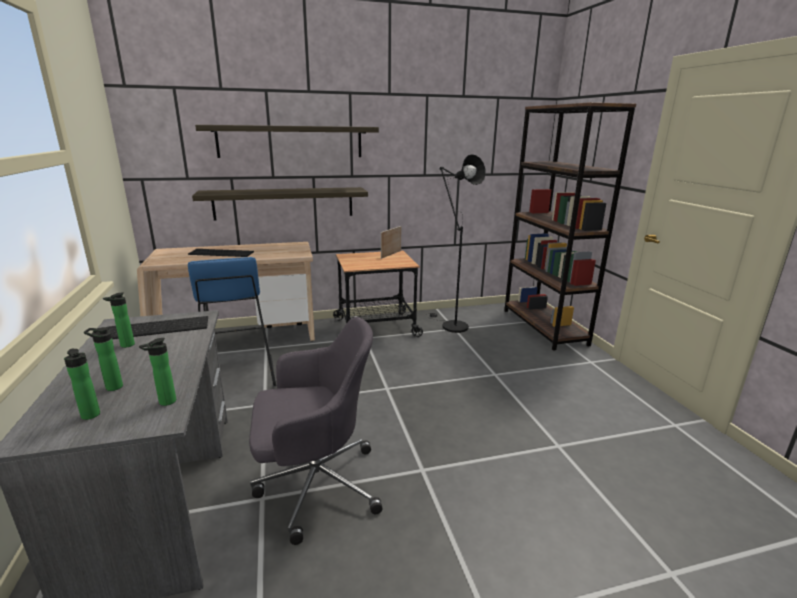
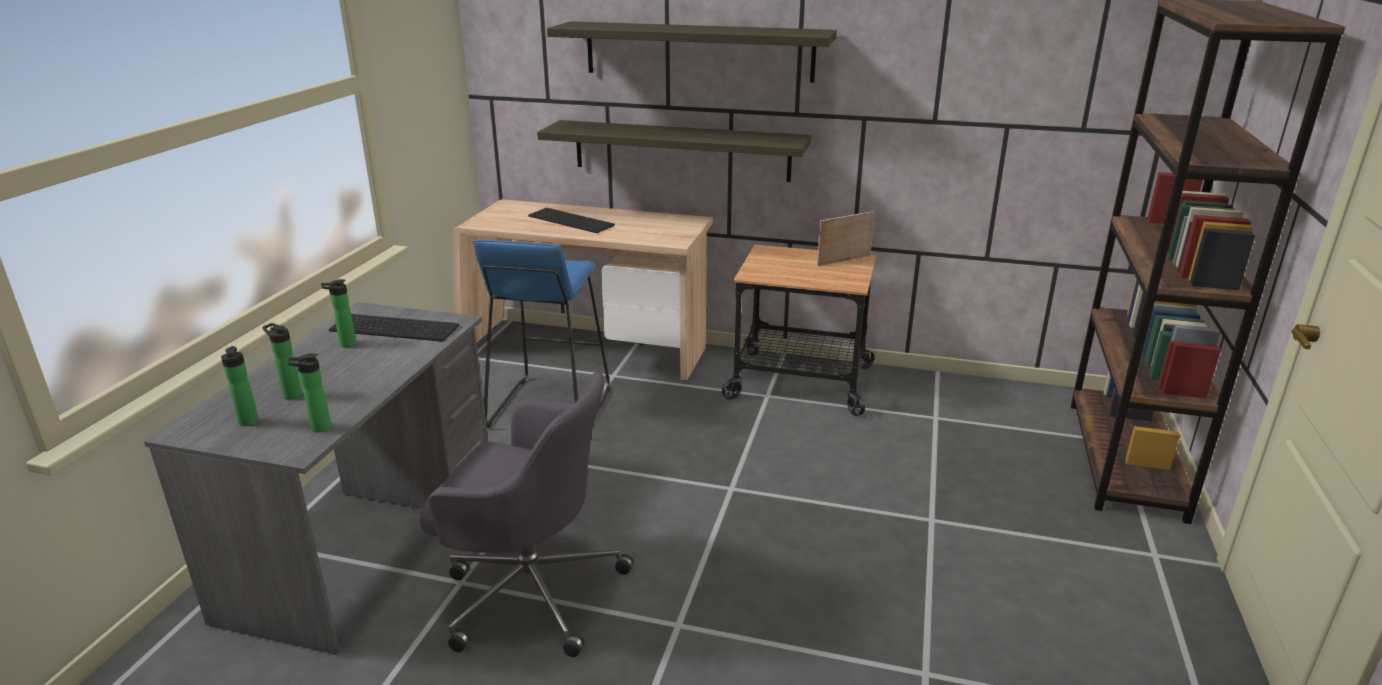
camera: 30 degrees right, 5 degrees up
black floor lamp [430,154,486,333] -> none

